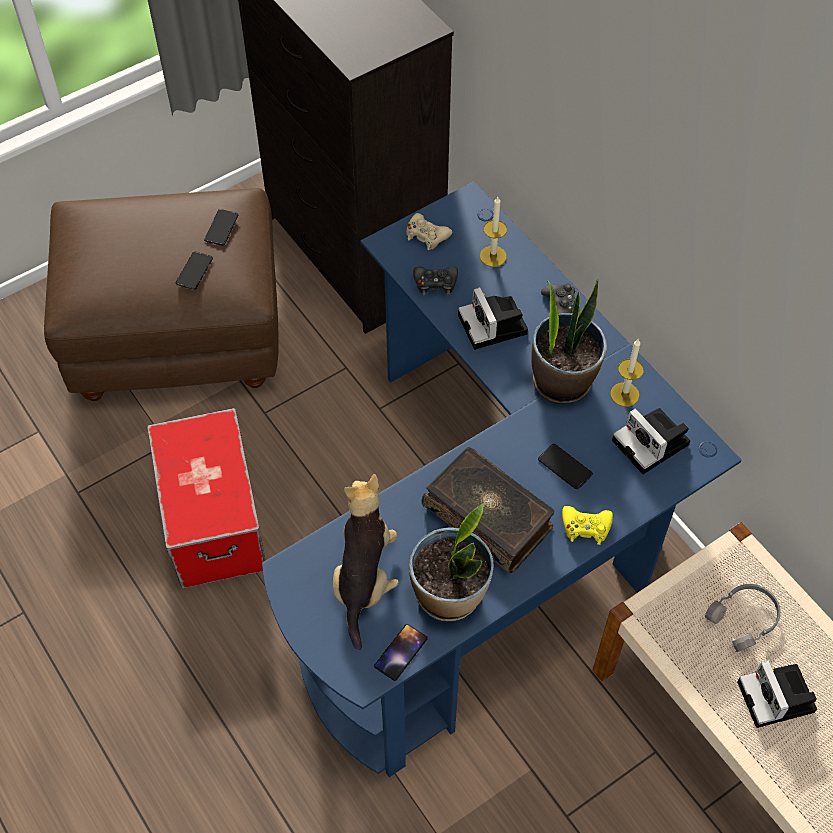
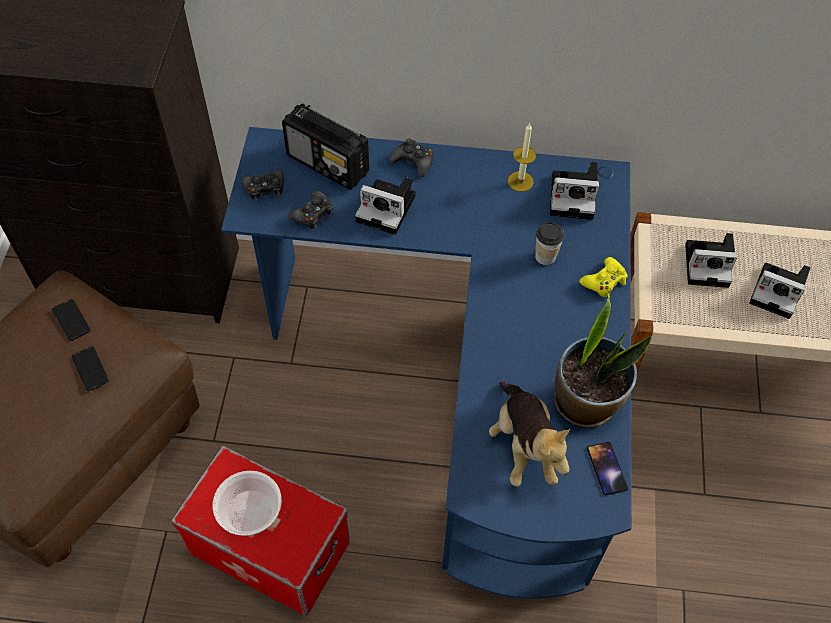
camera: 50 degrees left, 0 degrees up
plush toy [333,474,399,650] -> plush toy turned 150 degrees counterclockwise [489,382,570,487]
beige game controller [406,213,452,250] -> black game controller [241,169,284,201]
book [422,447,554,573] -> none
candle [480,197,507,267] -> radio [282,103,369,190]
potted plant [531,279,607,404] -> none
phone [538,444,593,489] -> cup [535,222,564,265]
grey headphones [705,584,781,652] -> camera [685,233,737,288]
none -> bowl [213,471,282,536]

